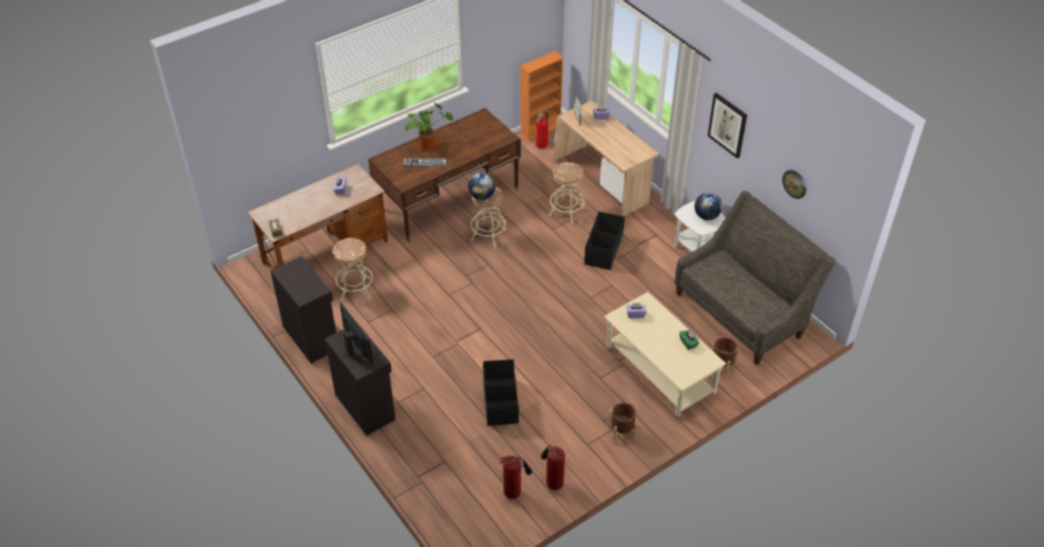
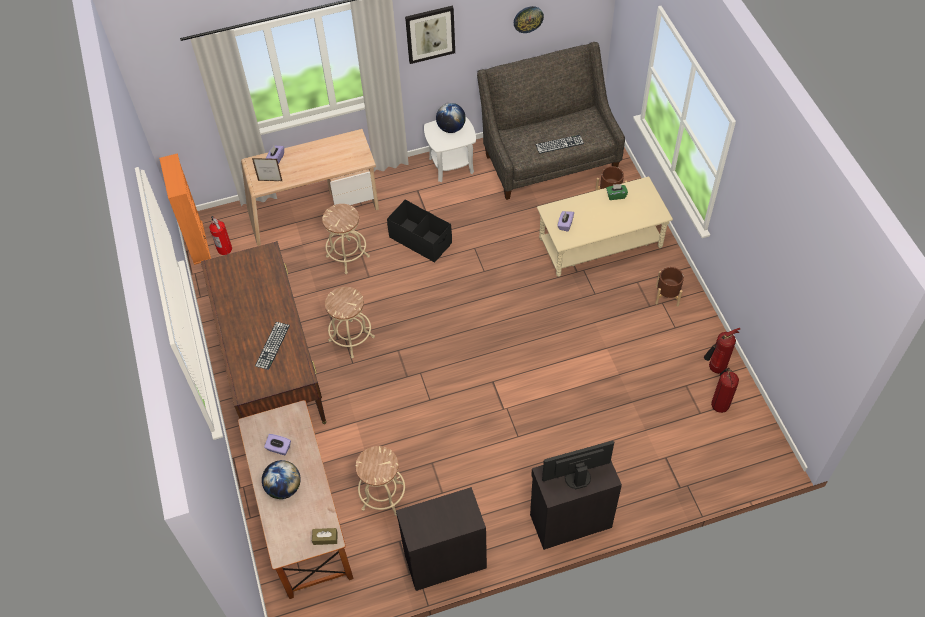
camera: 70 degrees left, 10 degrees up
potted plant [405,102,453,151] -> none
globe [468,172,495,200] -> globe moved to [262,460,301,499]
black storage box [483,359,519,426] -> none
none -> keyboard [535,135,584,154]

